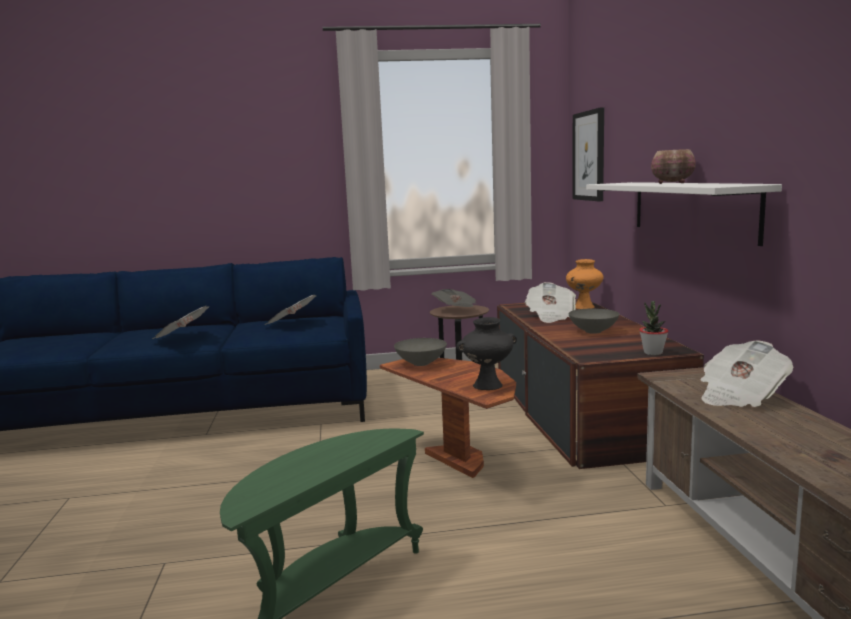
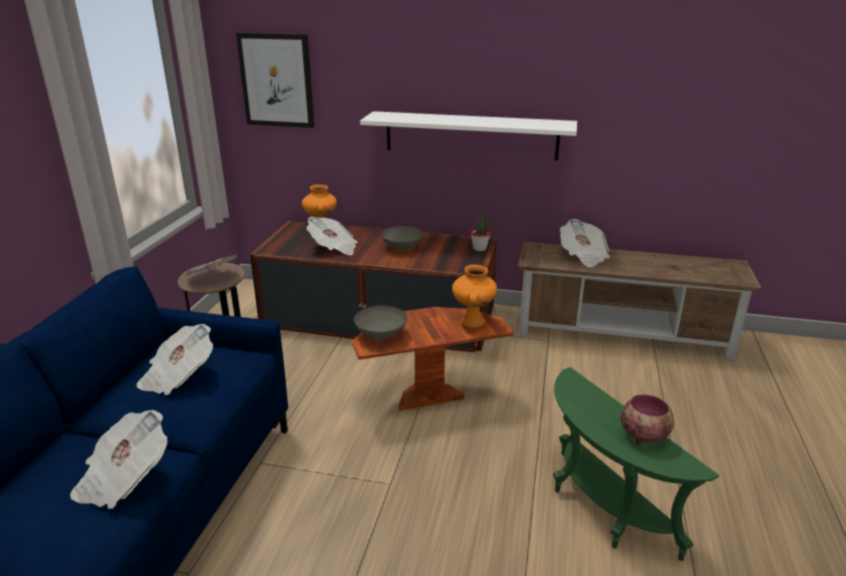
camera: 70 degrees left, 15 degrees up
black vase [457,317,517,390] -> orange vase [452,264,497,328]
bowl [651,149,696,184] -> bowl moved to [621,394,674,444]

